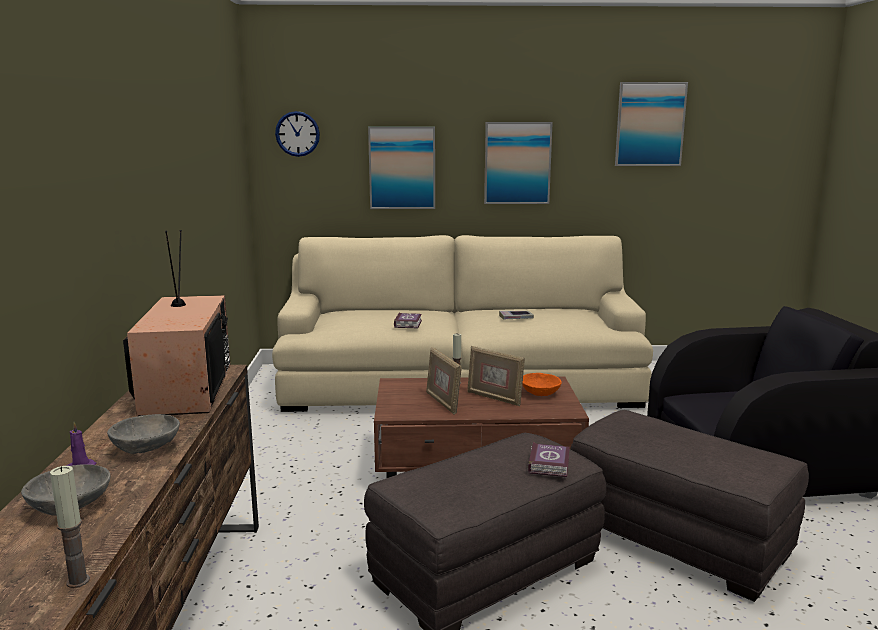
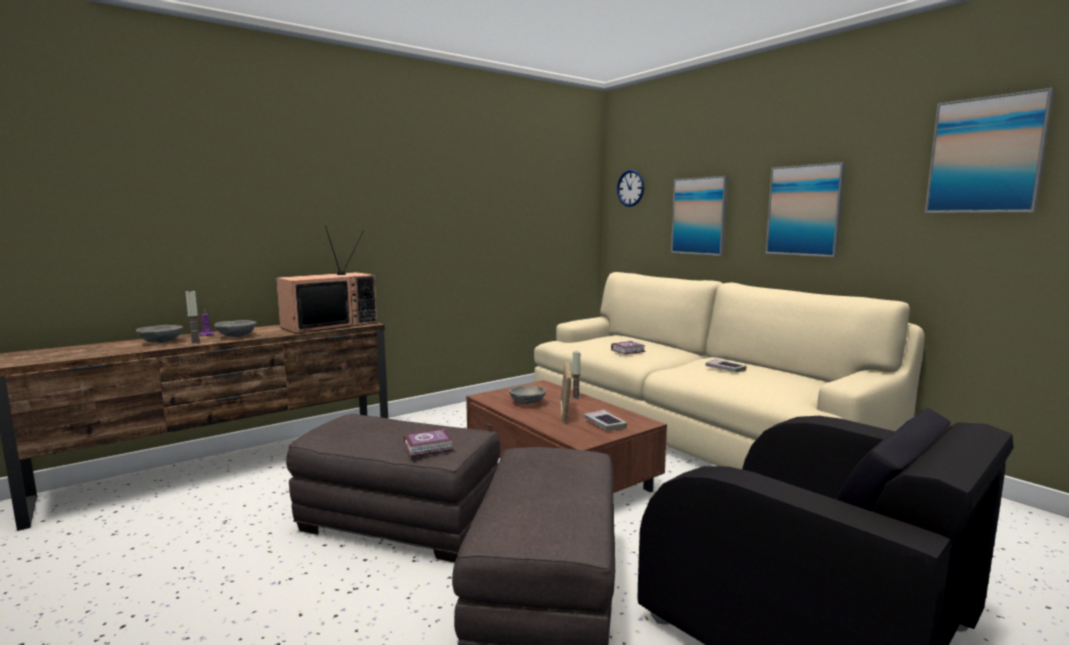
camera: 55 degrees right, 5 degrees down
candle [50,466,90,588] -> candle moved to [186,291,201,344]
picture frame [426,347,462,415] -> grey bowl [509,385,546,404]
orange bowl [522,373,562,396] -> book [584,410,627,430]

